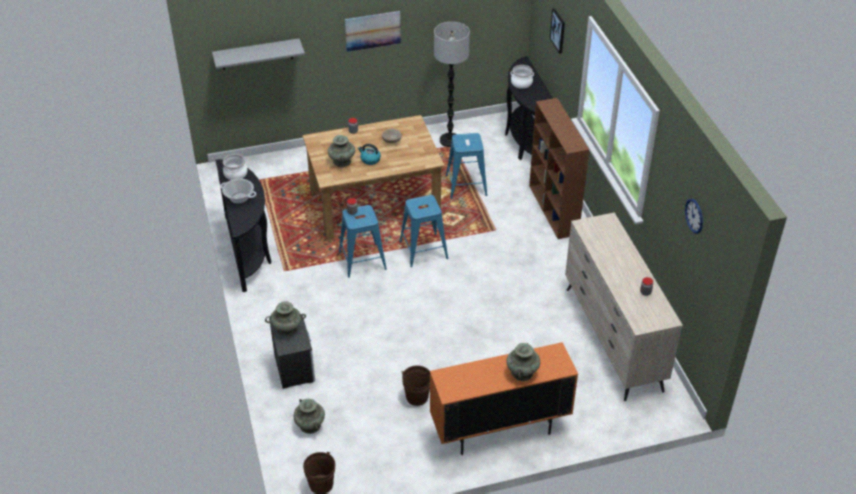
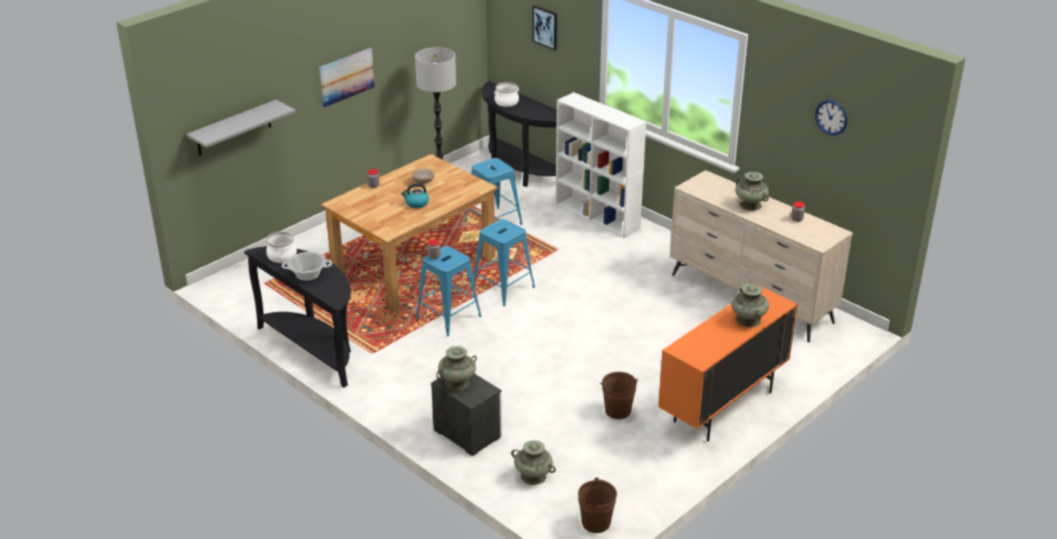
camera: 30 degrees left, 10 degrees down
turquoise vase [328,135,355,167] -> turquoise vase moved to [735,172,769,211]
brown bookcase [529,98,589,239] -> white bookcase [555,92,646,238]

